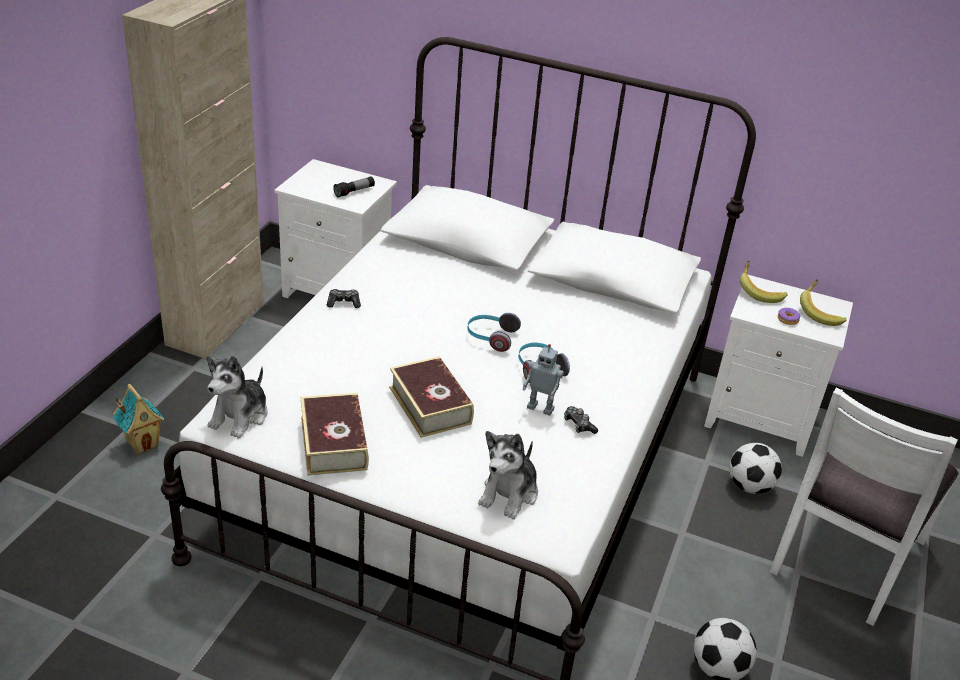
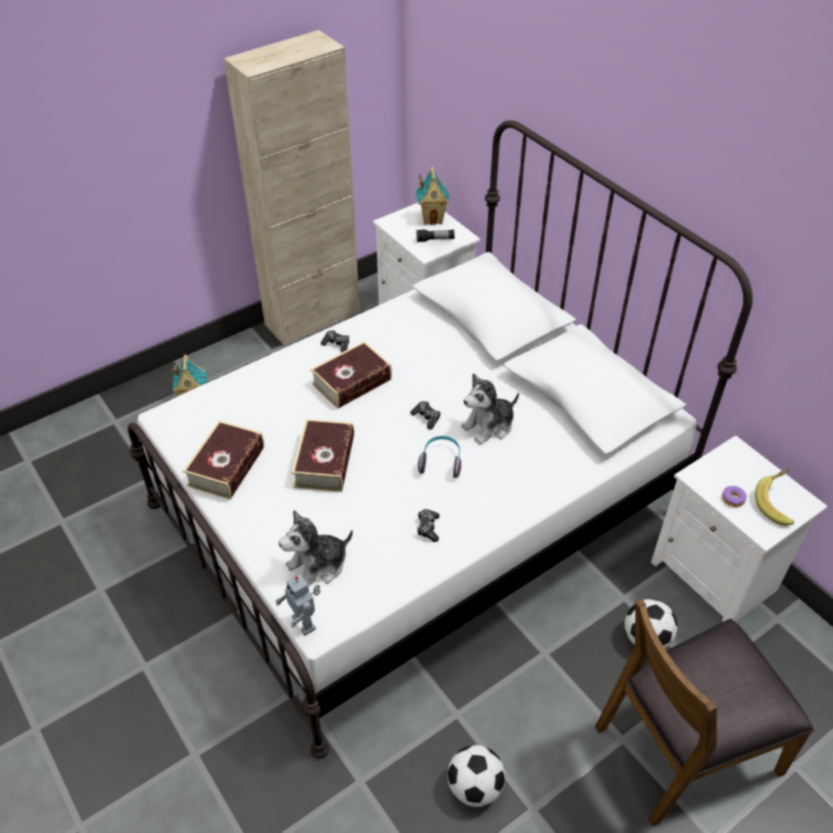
camera: 35 degrees right, 10 degrees up
plush toy [207,355,268,438] -> plush toy moved to [461,373,519,445]
headphones [467,313,521,352] -> game controller [410,401,441,429]
toy robot [522,344,564,416] -> toy robot moved to [275,574,321,636]
banana [740,260,788,303] -> none
white chair [770,388,959,626] -> brown chair [595,598,814,826]
none -> book [310,341,392,409]
none -> toy house [416,167,450,225]

